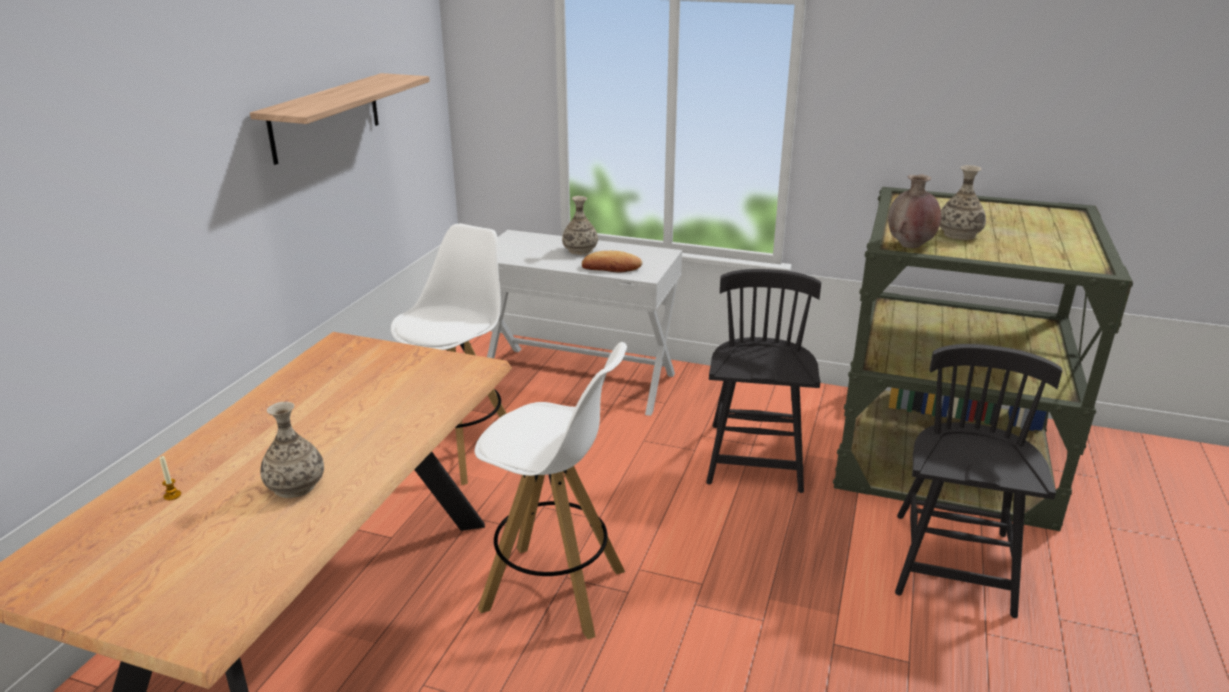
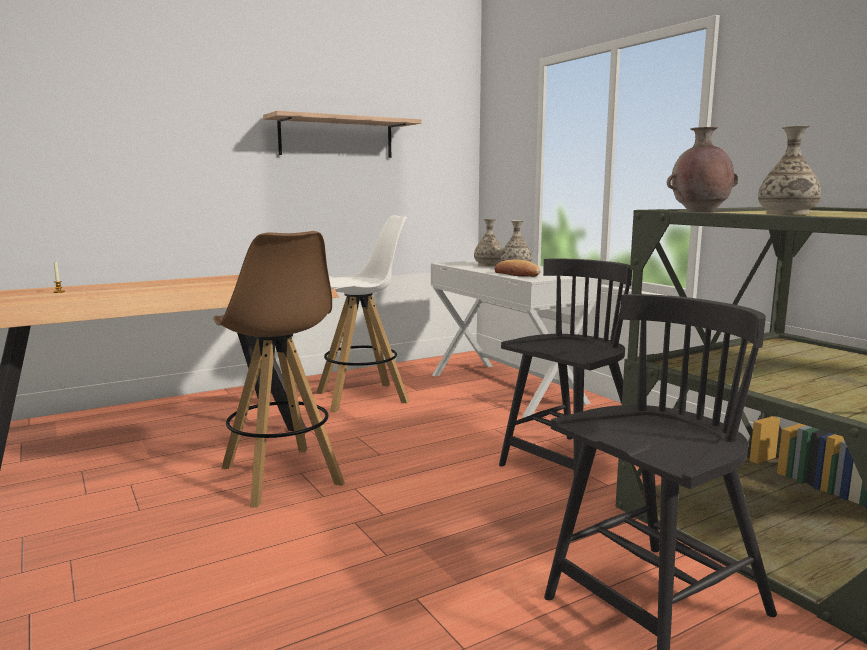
camera: 40 degrees right, 15 degrees down
vase [260,402,324,498] -> vase moved to [474,219,503,266]
white stool [475,342,627,639] -> brown stool [214,231,345,508]

